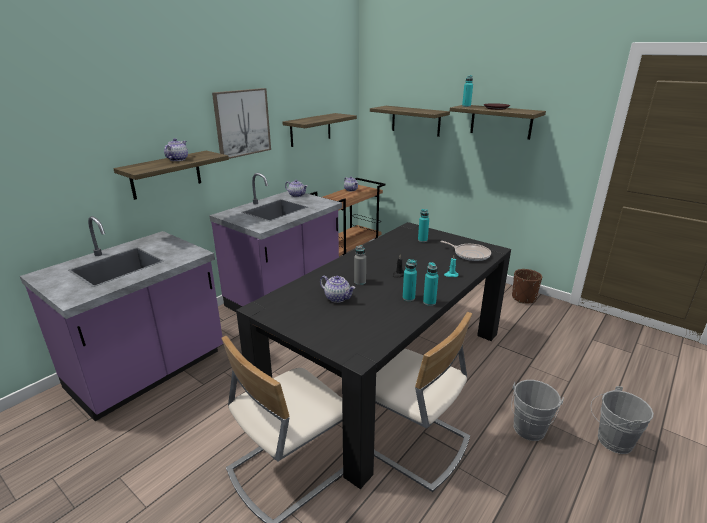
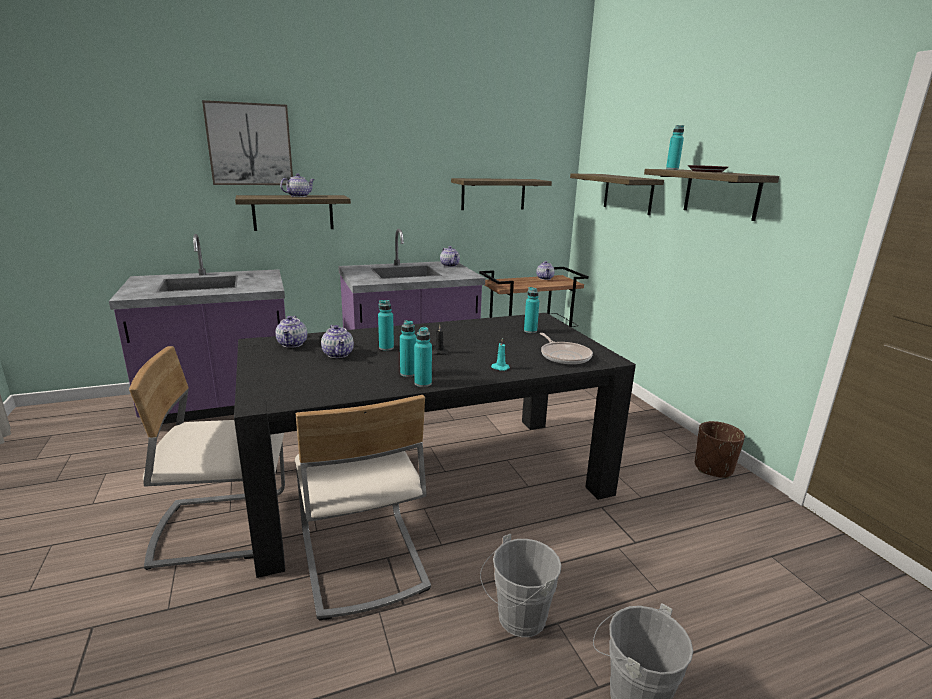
camera: 30 degrees right, 5 degrees down
picture [212,88,271,159] -> picture moved to [202,100,293,185]
grey bottle [354,245,366,285] -> turquoise bottle [378,300,394,351]
none -> teapot [275,316,307,348]

